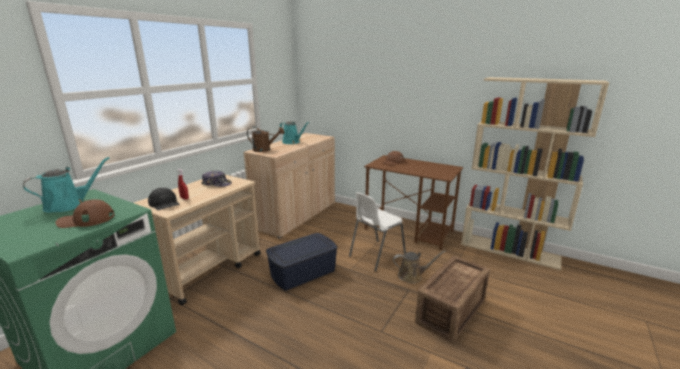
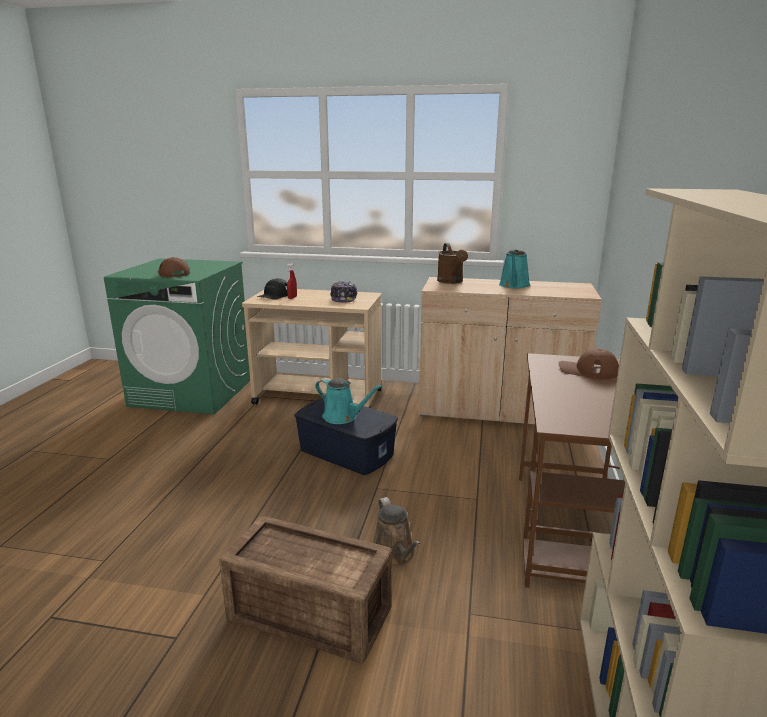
camera: 70 degrees right, 0 degrees up
turquoise watering can [23,157,109,213] -> turquoise watering can moved to [315,379,383,424]
white chair [349,192,406,272] -> none

